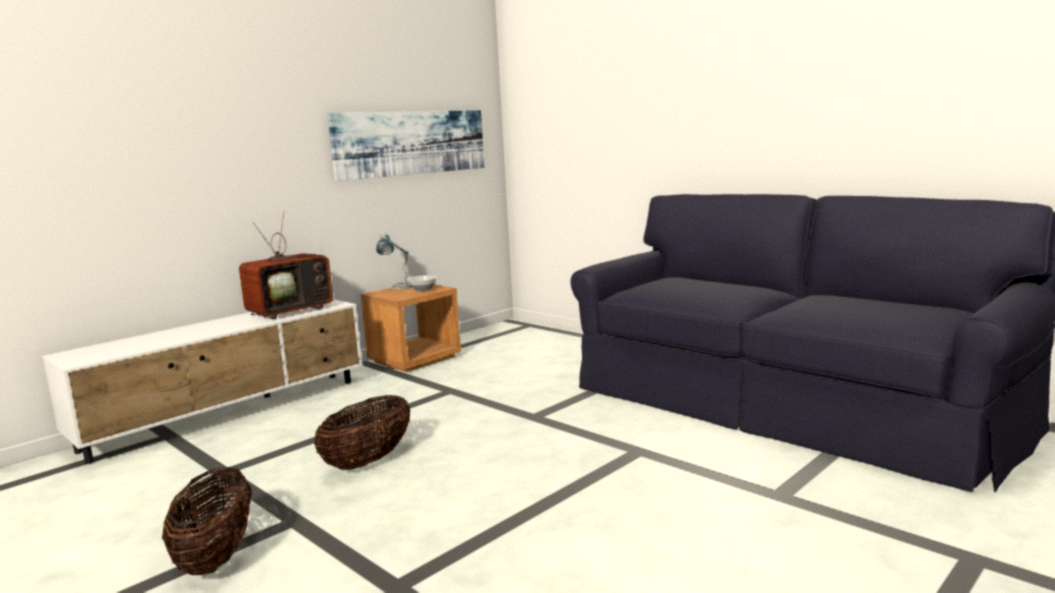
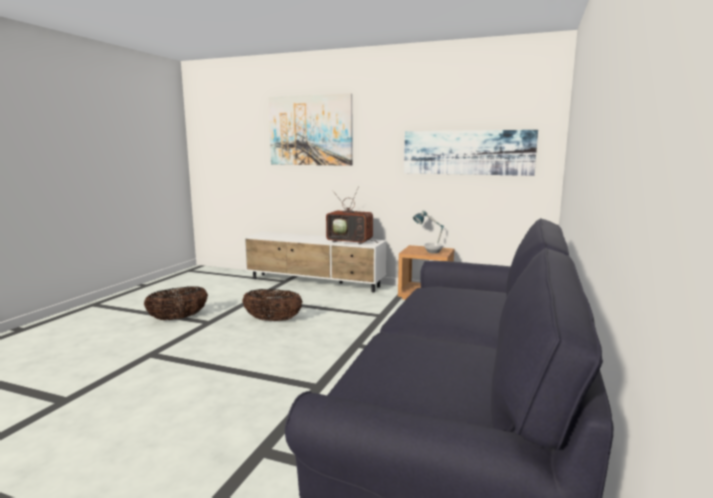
camera: 65 degrees right, 0 degrees up
none -> picture [268,93,352,166]

